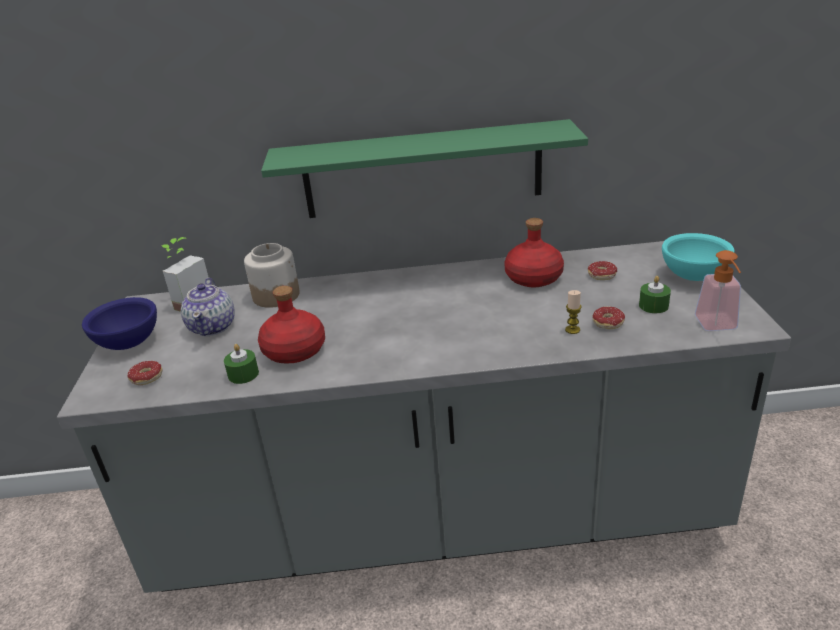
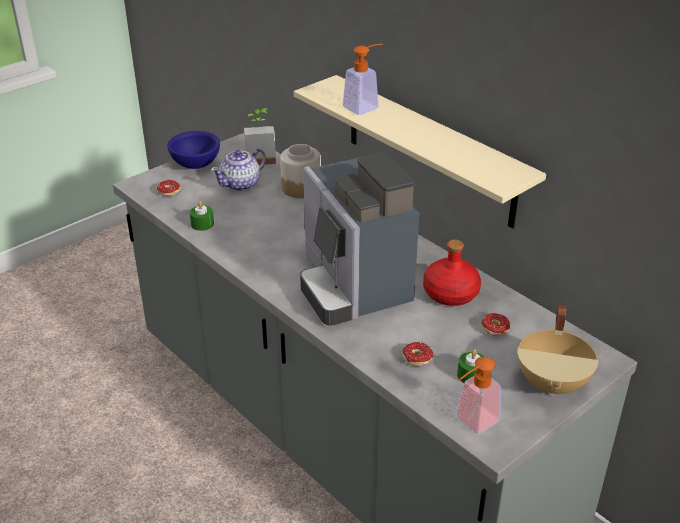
camera: 50 degrees right, 5 degrees up
red bottle [258,286,325,363] -> none
green shelf [261,119,588,218] -> beige shelf [294,75,546,229]
candle [565,290,582,334] -> none
turquoise bowl [662,233,735,281] -> beige cooking pot [517,304,599,396]
none -> coffee machine [300,152,419,326]
none -> soap dispenser [343,44,382,115]

